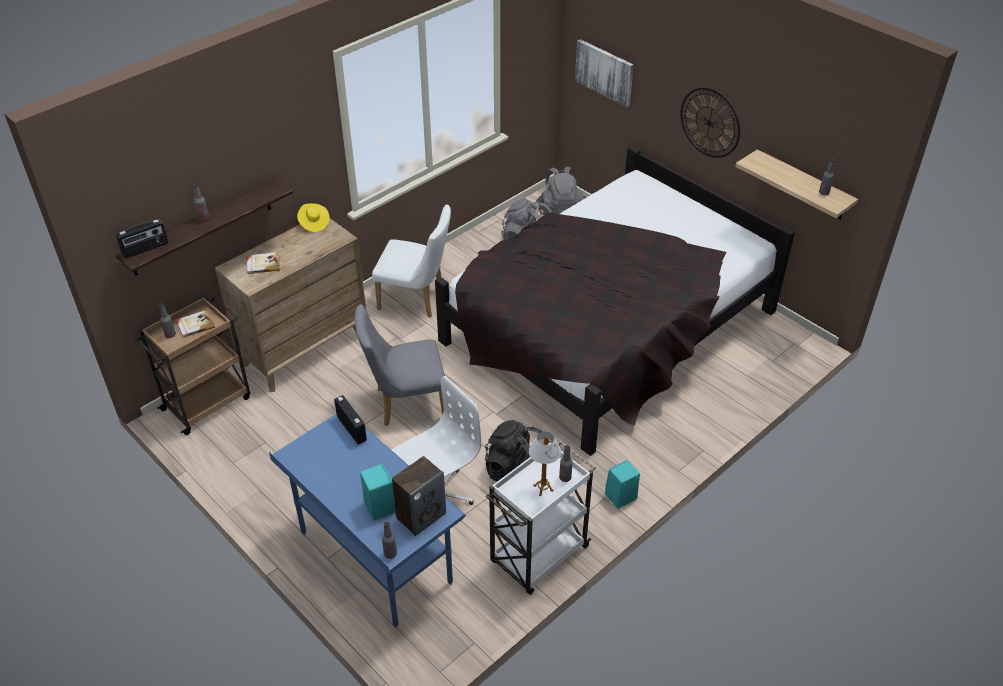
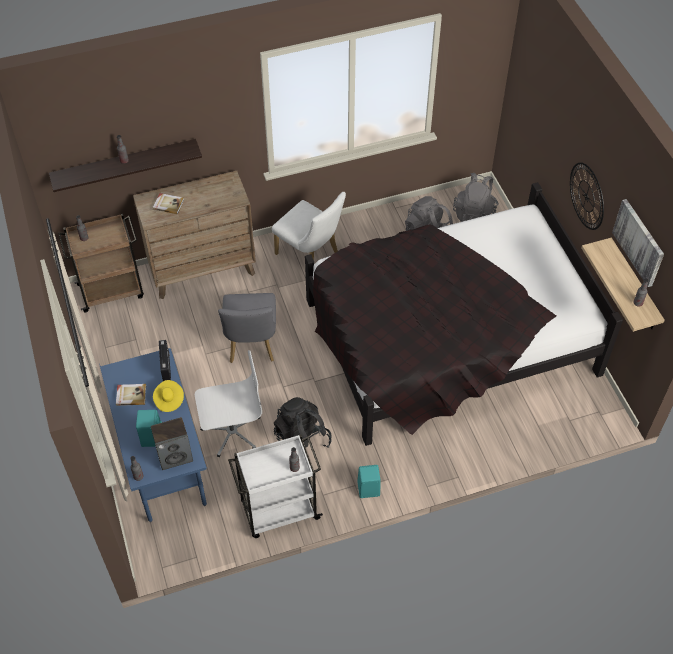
camera: 25 degrees right, 10 degrees up
radio [116,218,168,258] -> none
book [176,310,215,338] -> book moved to [116,384,146,406]
yellow hat [297,203,330,232] -> yellow hat moved to [153,380,184,412]
grey chair [355,304,445,426] -> grey chair turned 105 degrees counterclockwise [218,293,276,363]
table lamp [529,432,561,496] -> none
picture [575,39,634,107] -> picture moved to [612,199,664,287]

